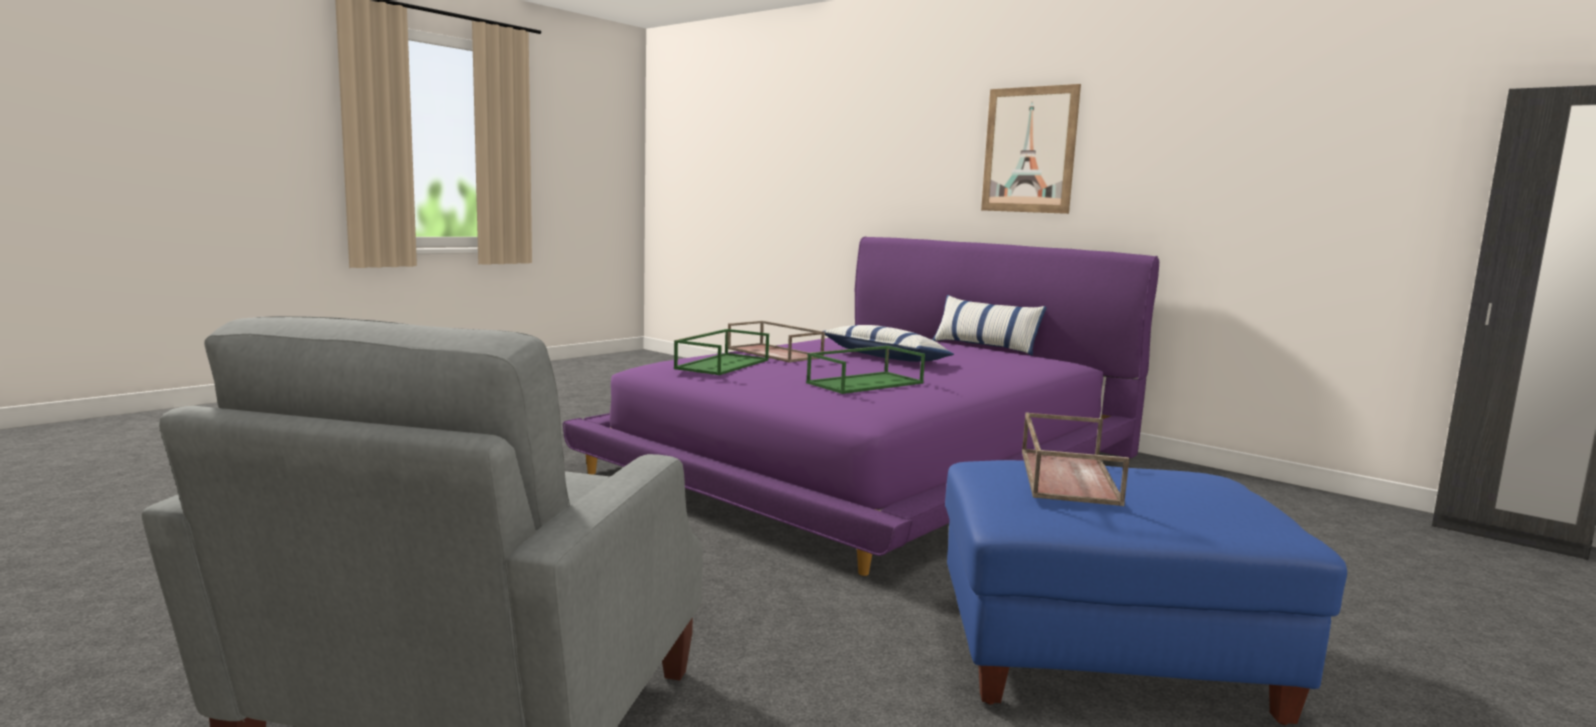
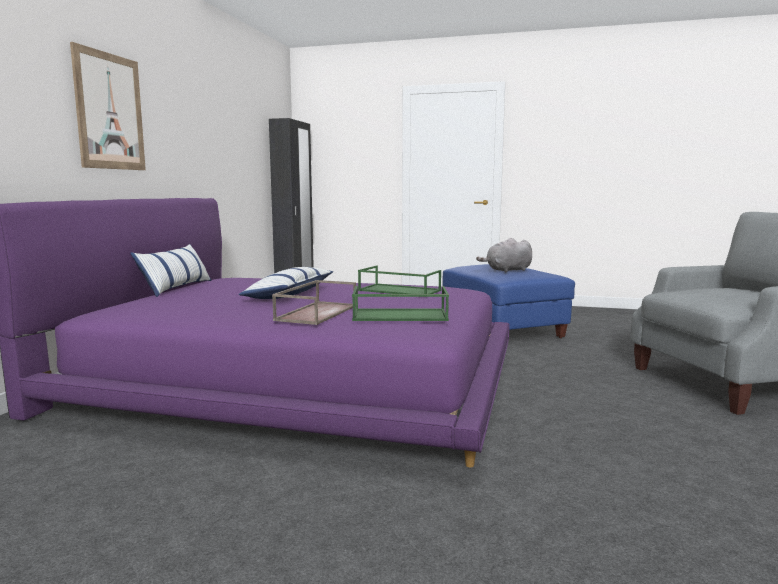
camera: 115 degrees left, 0 degrees up
brown tray [1022,412,1129,506] -> grey plush toy [476,238,532,273]

